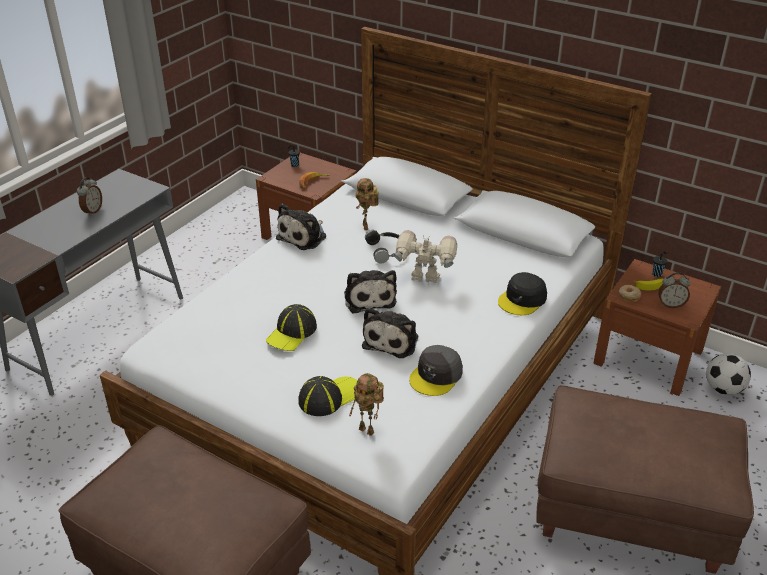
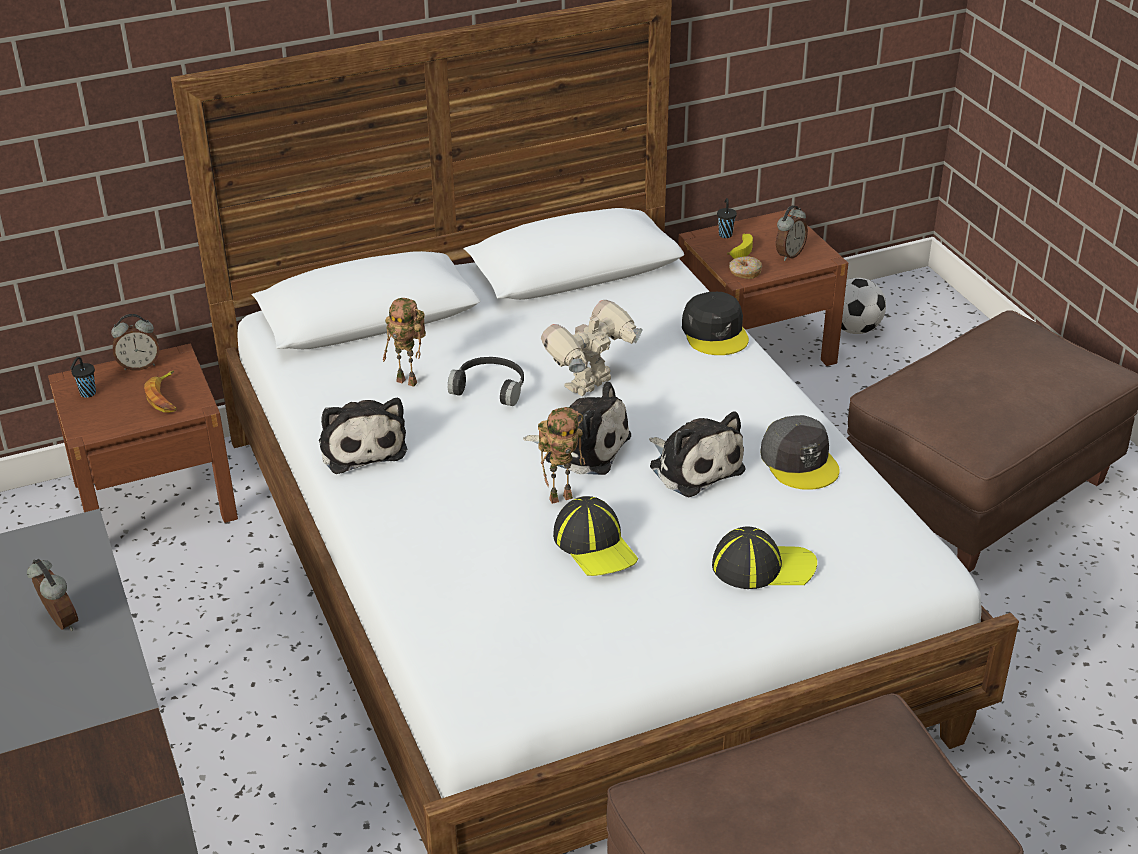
camera: 55 degrees left, 0 degrees up
cap [298,376,357,416] -> cap turned 90 degrees clockwise [712,526,817,589]
toy robot [349,373,384,436] -> toy robot moved to [538,407,585,504]
none -> alarm clock [111,314,159,370]

